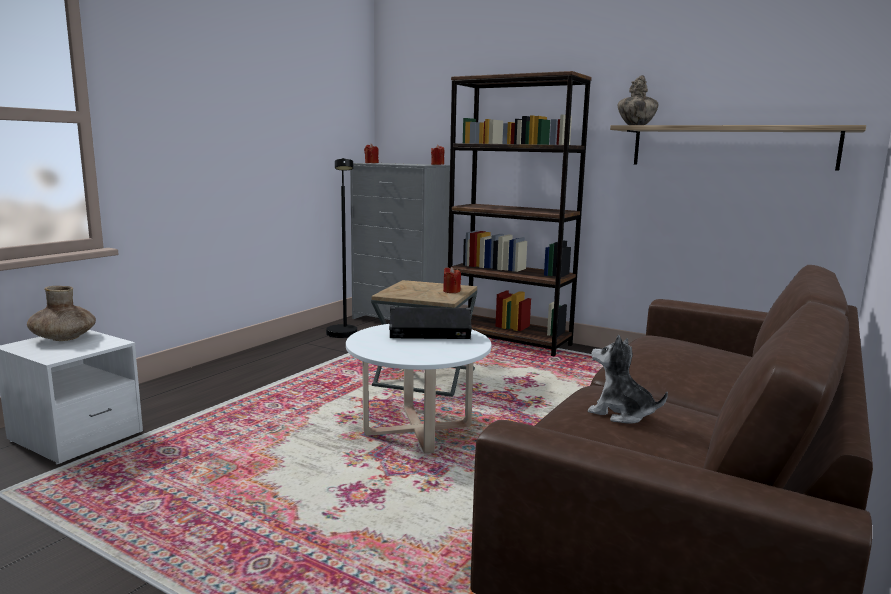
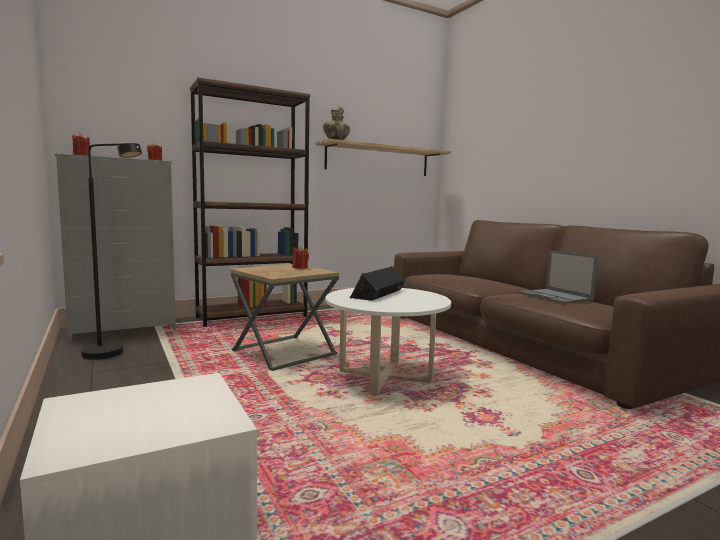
camera: 60 degrees left, 5 degrees down
brown vase [27,286,96,341] -> none
plush toy [588,335,668,424] -> laptop [518,250,598,304]

